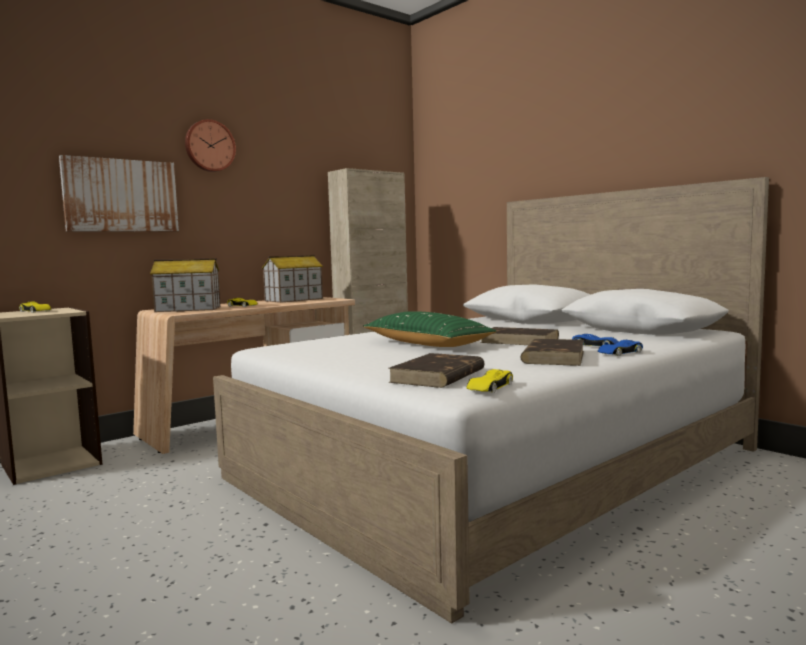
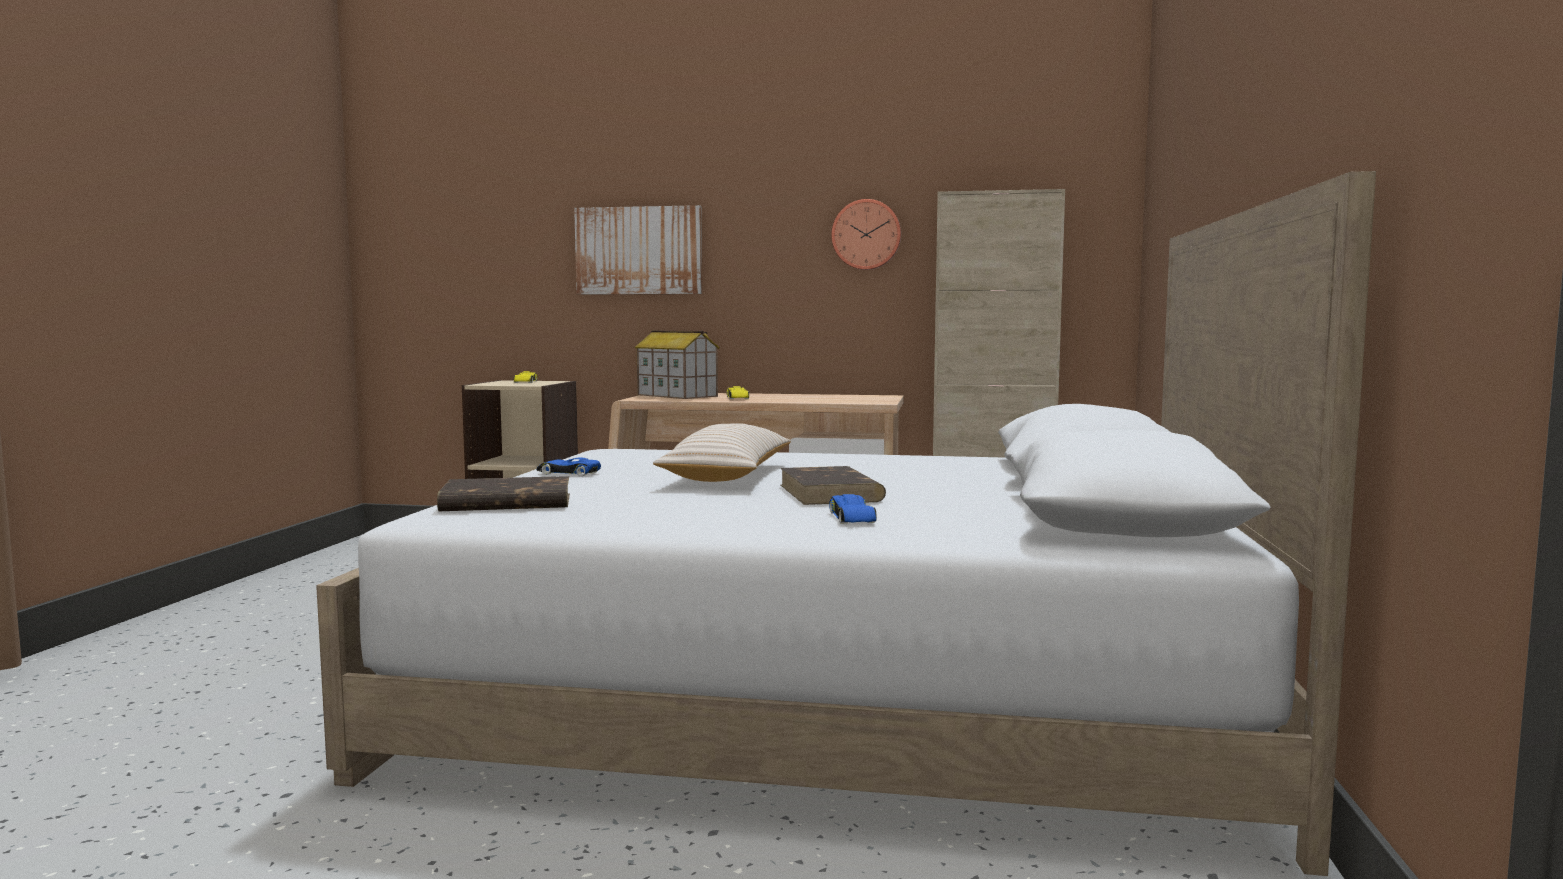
camera: 50 degrees right, 0 degrees up
wall clock [185,119,236,172] -> wall clock moved to [831,199,901,270]
toy house [262,255,323,303] -> none
green pillow [363,311,497,347] -> beige pillow [653,423,791,482]
yellow toy car [466,369,513,393] -> none
brown book [520,339,584,366] -> none
blue toy car [598,340,643,356] -> blue toy car moved to [536,458,601,477]

